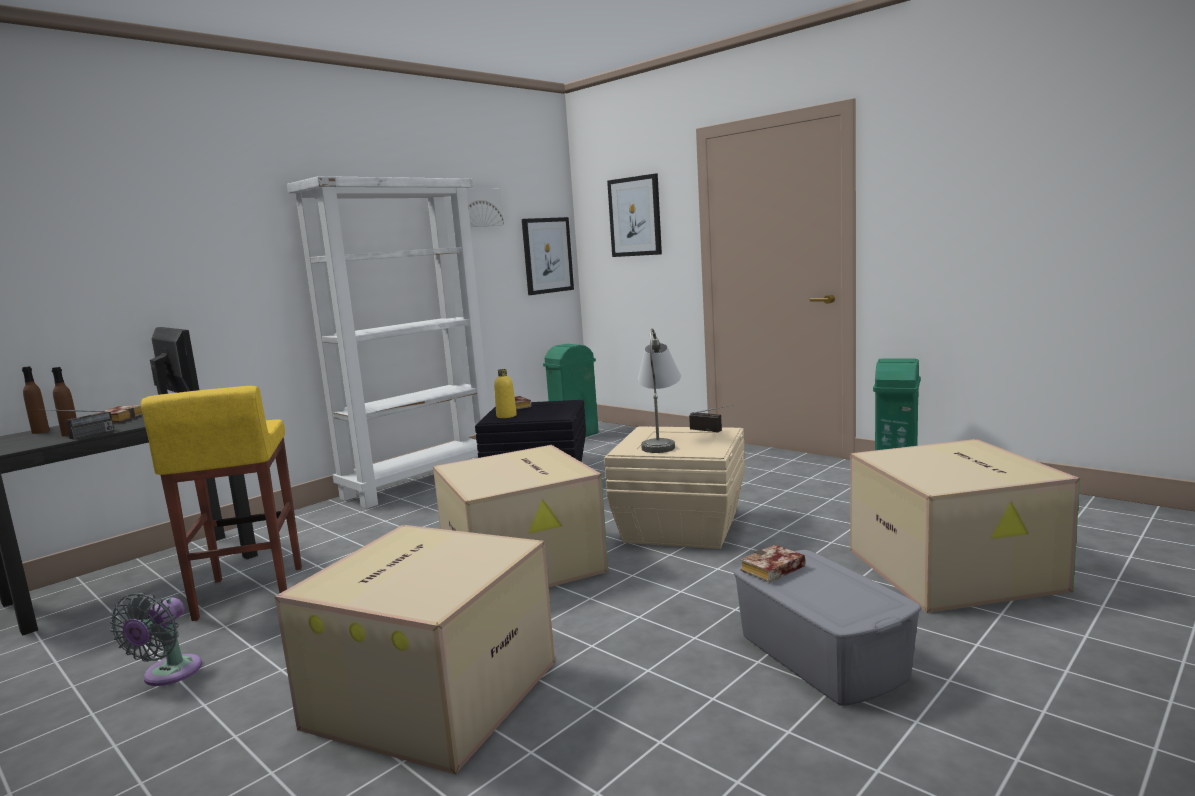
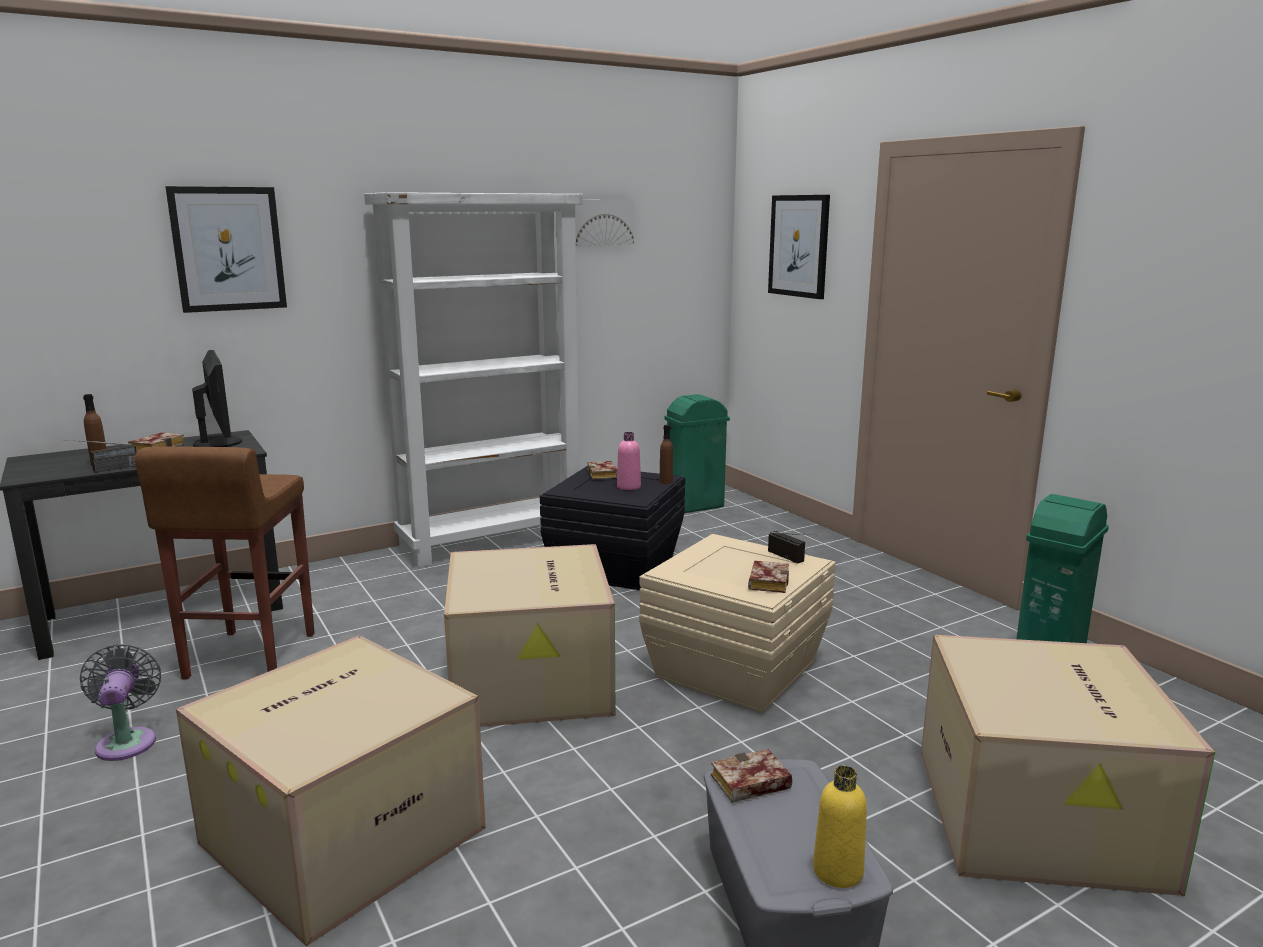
camera: 15 degrees right, 5 degrees up
brown bottle [22,366,50,434] -> brown bottle moved to [660,425,673,484]
grey fan [109,593,202,686] -> grey fan turned 135 degrees clockwise [80,644,161,761]
yellow stool [140,386,302,621] -> brown stool [135,446,315,680]
yellow bottle [494,369,517,418] -> yellow bottle moved to [813,766,867,888]
picture [522,217,574,295] -> picture moved to [165,186,287,313]
grey table lamp [638,328,681,453] -> none
none -> pink bottle [617,432,641,490]
none -> book [748,561,789,593]

